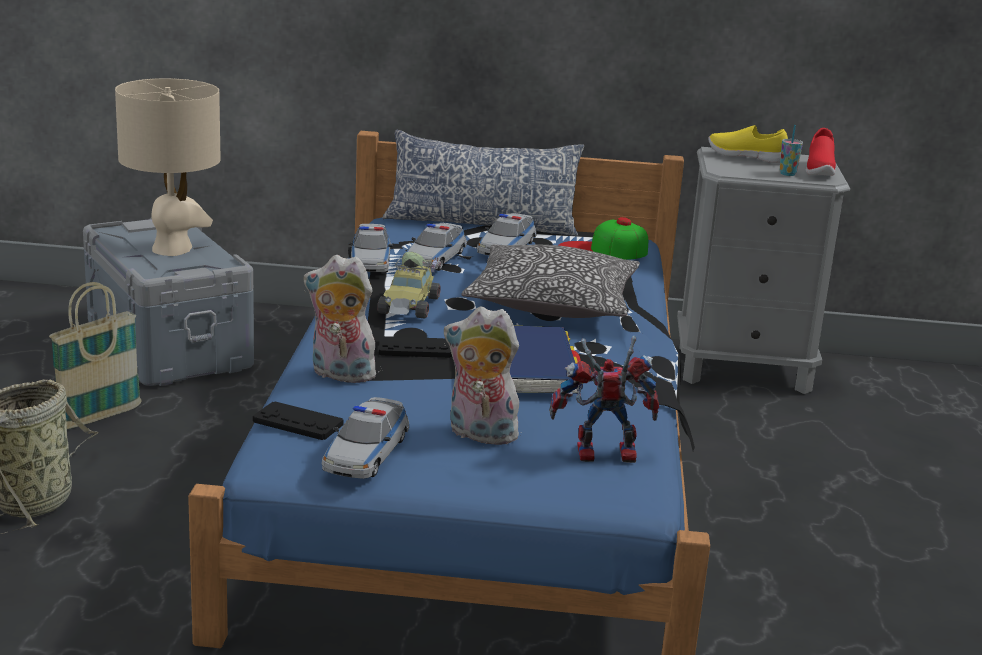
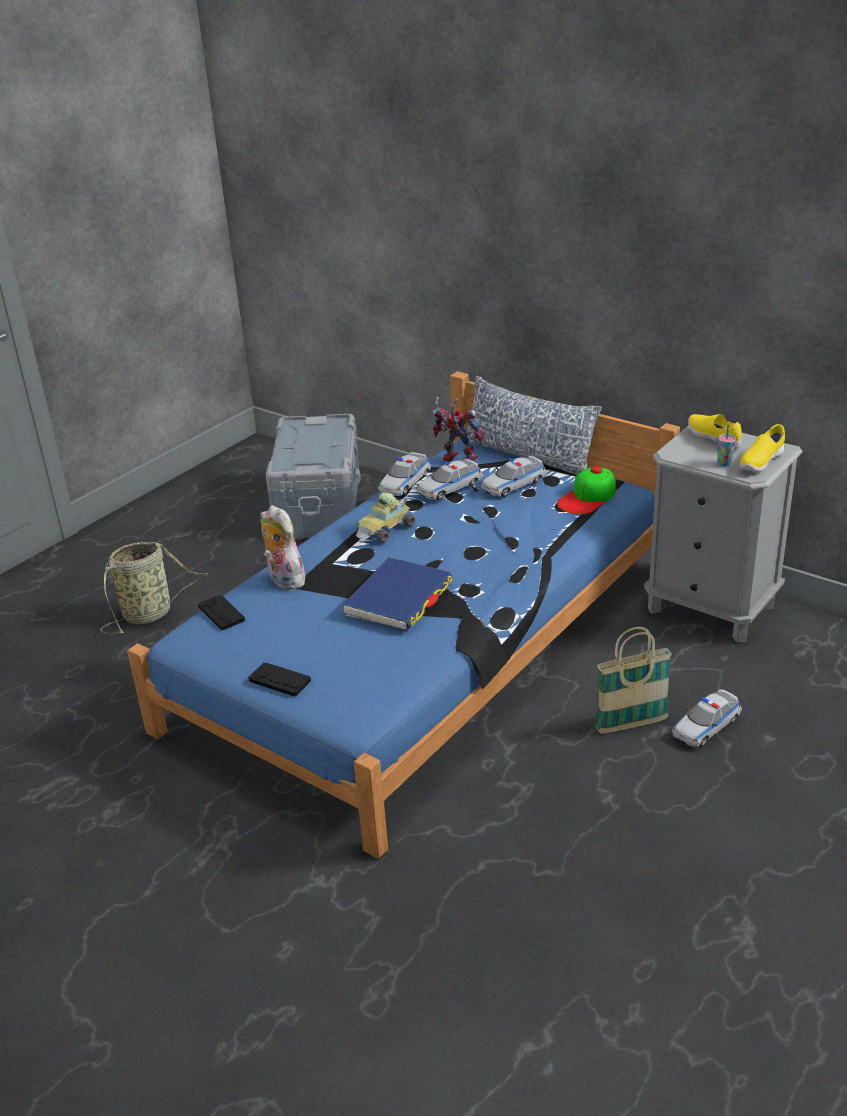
camera: 35 degrees right, 10 degrees up
basket [49,282,141,429] -> basket moved to [595,627,672,734]
beige table lamp [115,78,221,256] -> none
toy car [321,397,409,479] -> toy car moved to [672,690,742,747]
black game controller [379,336,452,358] -> black game controller moved to [248,662,311,696]
plush toy [444,306,526,445] -> none
pillow [461,244,640,318] -> none
toy robot [549,336,659,463] -> toy robot moved to [433,397,485,462]
cap [558,217,648,260] -> cap turned 75 degrees counterclockwise [557,466,616,514]
red shoe [806,128,836,176] -> yellow shoe [739,424,785,472]

